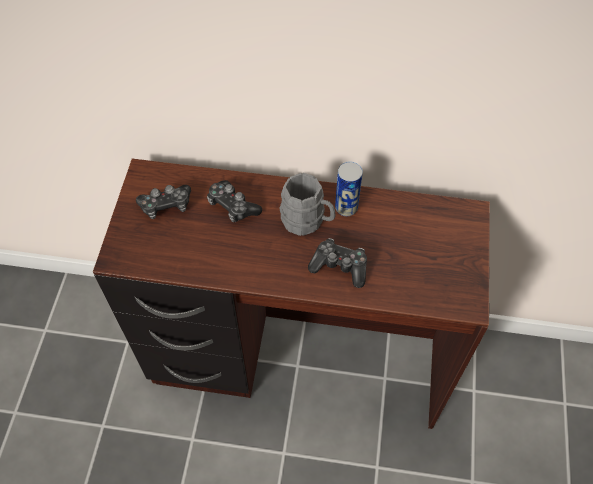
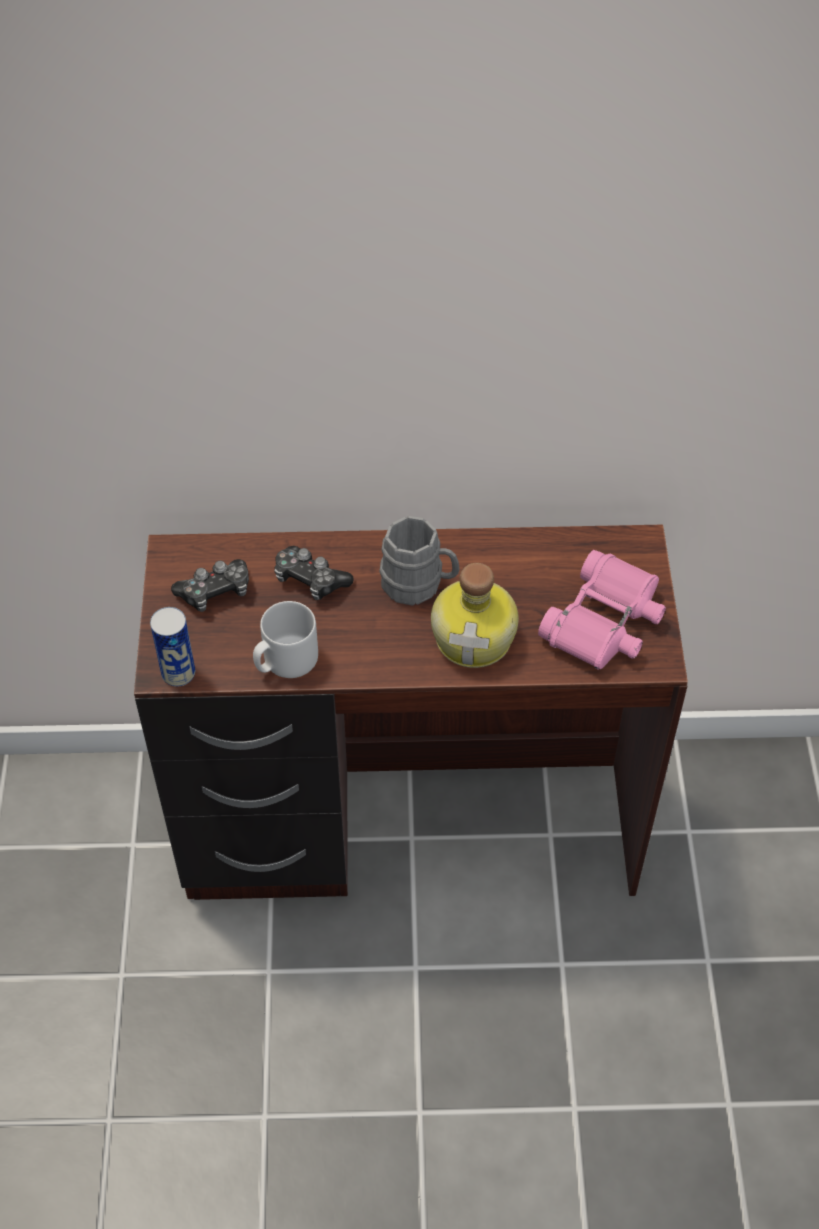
camera: 10 degrees left, 5 degrees down
game controller [308,238,367,288] -> bottle [431,563,519,668]
can [335,161,363,216] -> can moved to [150,607,195,687]
none -> grey mug [253,601,318,678]
none -> pink binoculars [538,550,666,670]

